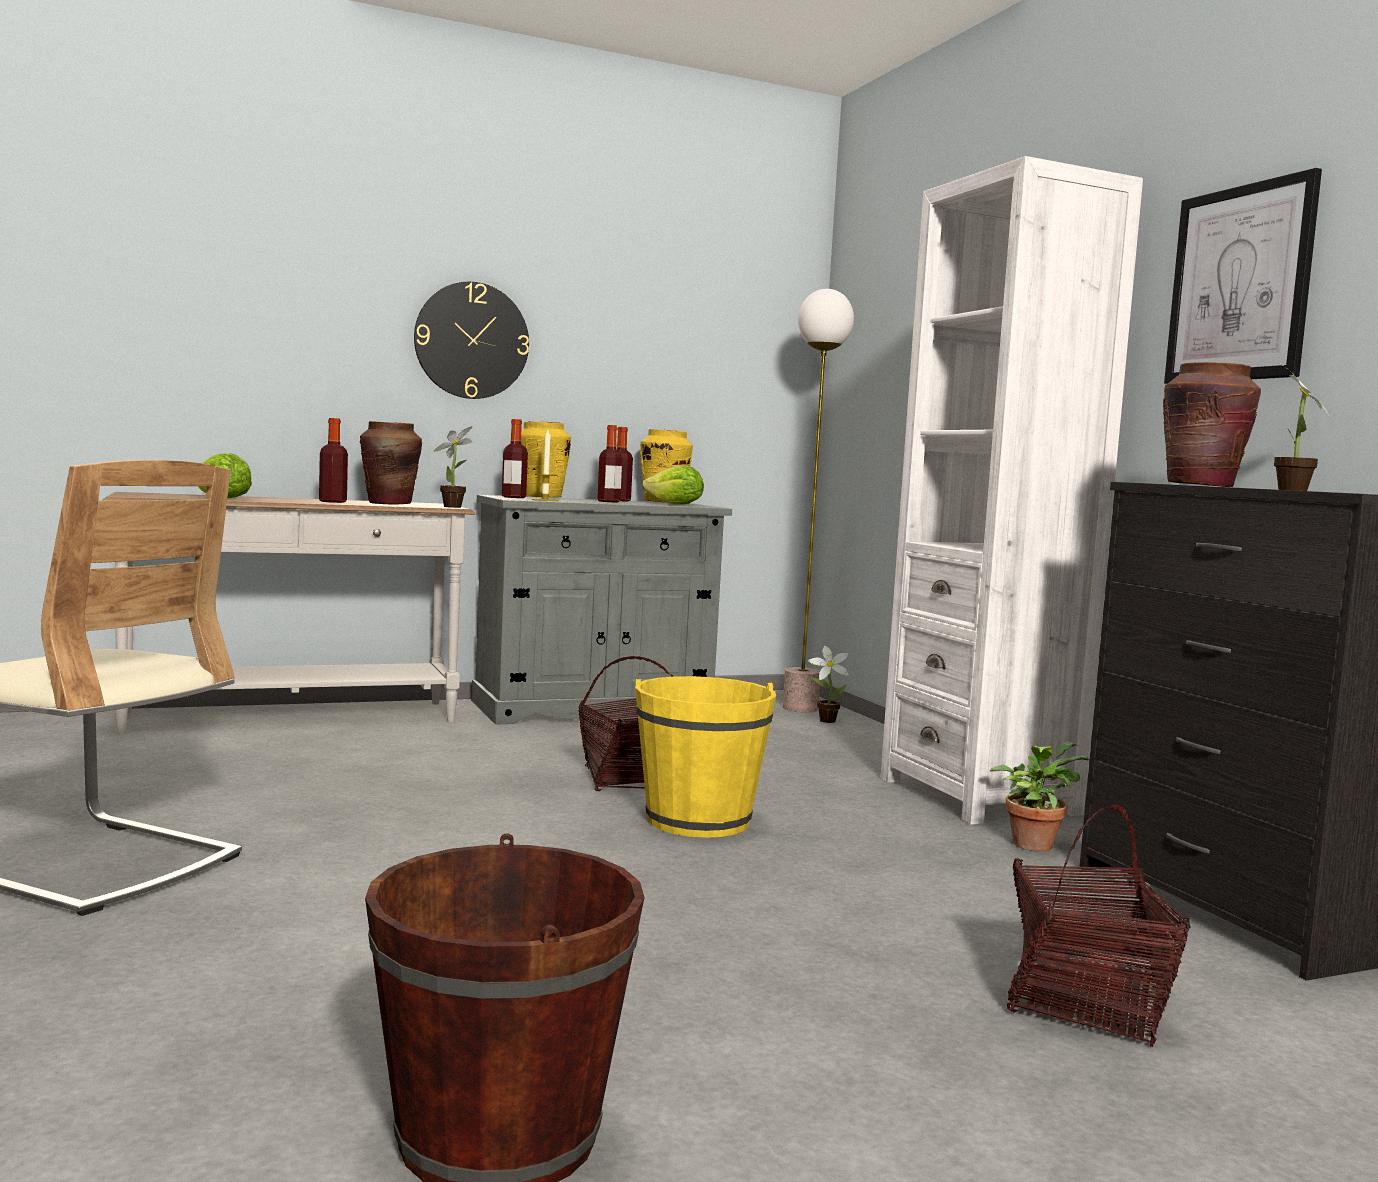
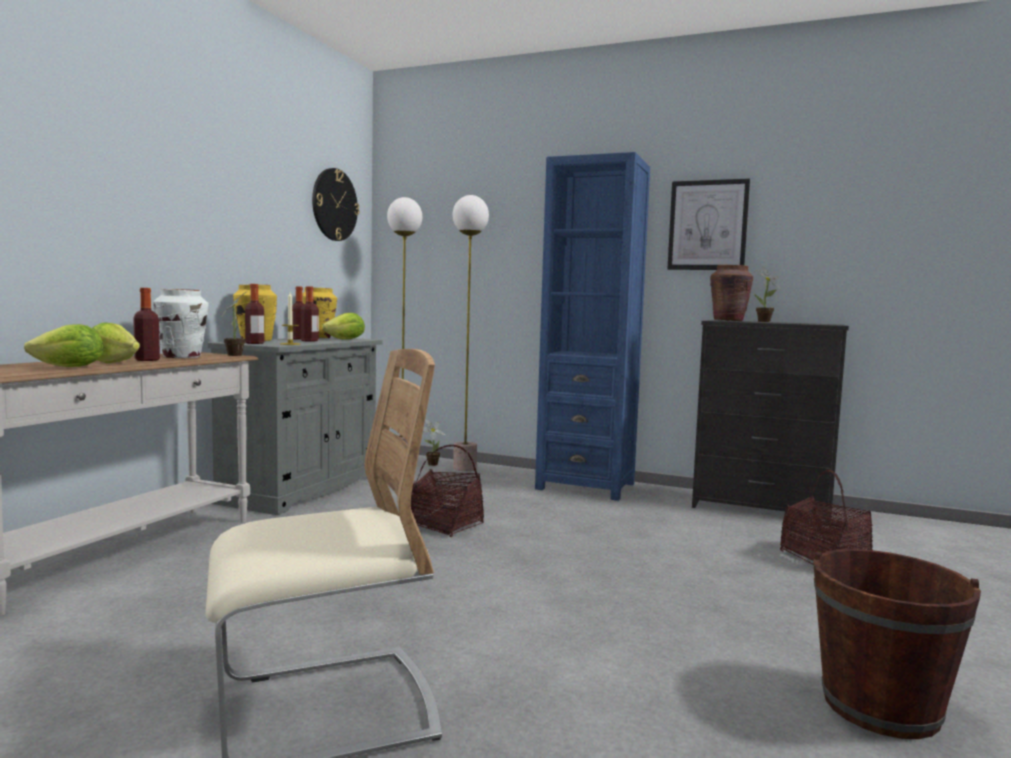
camera: 45 degrees left, 0 degrees up
brown vase [360,421,422,505] -> white vase [153,289,208,358]
wall clock [414,282,529,399] -> wall clock moved to [312,168,359,241]
yellow bucket [635,676,776,838] -> none
white bookcase [880,156,1143,825] -> blue bookcase [535,152,650,501]
potted plant [990,742,1089,852] -> none
none -> lettuce [92,322,140,363]
none -> floor lamp [453,195,489,471]

